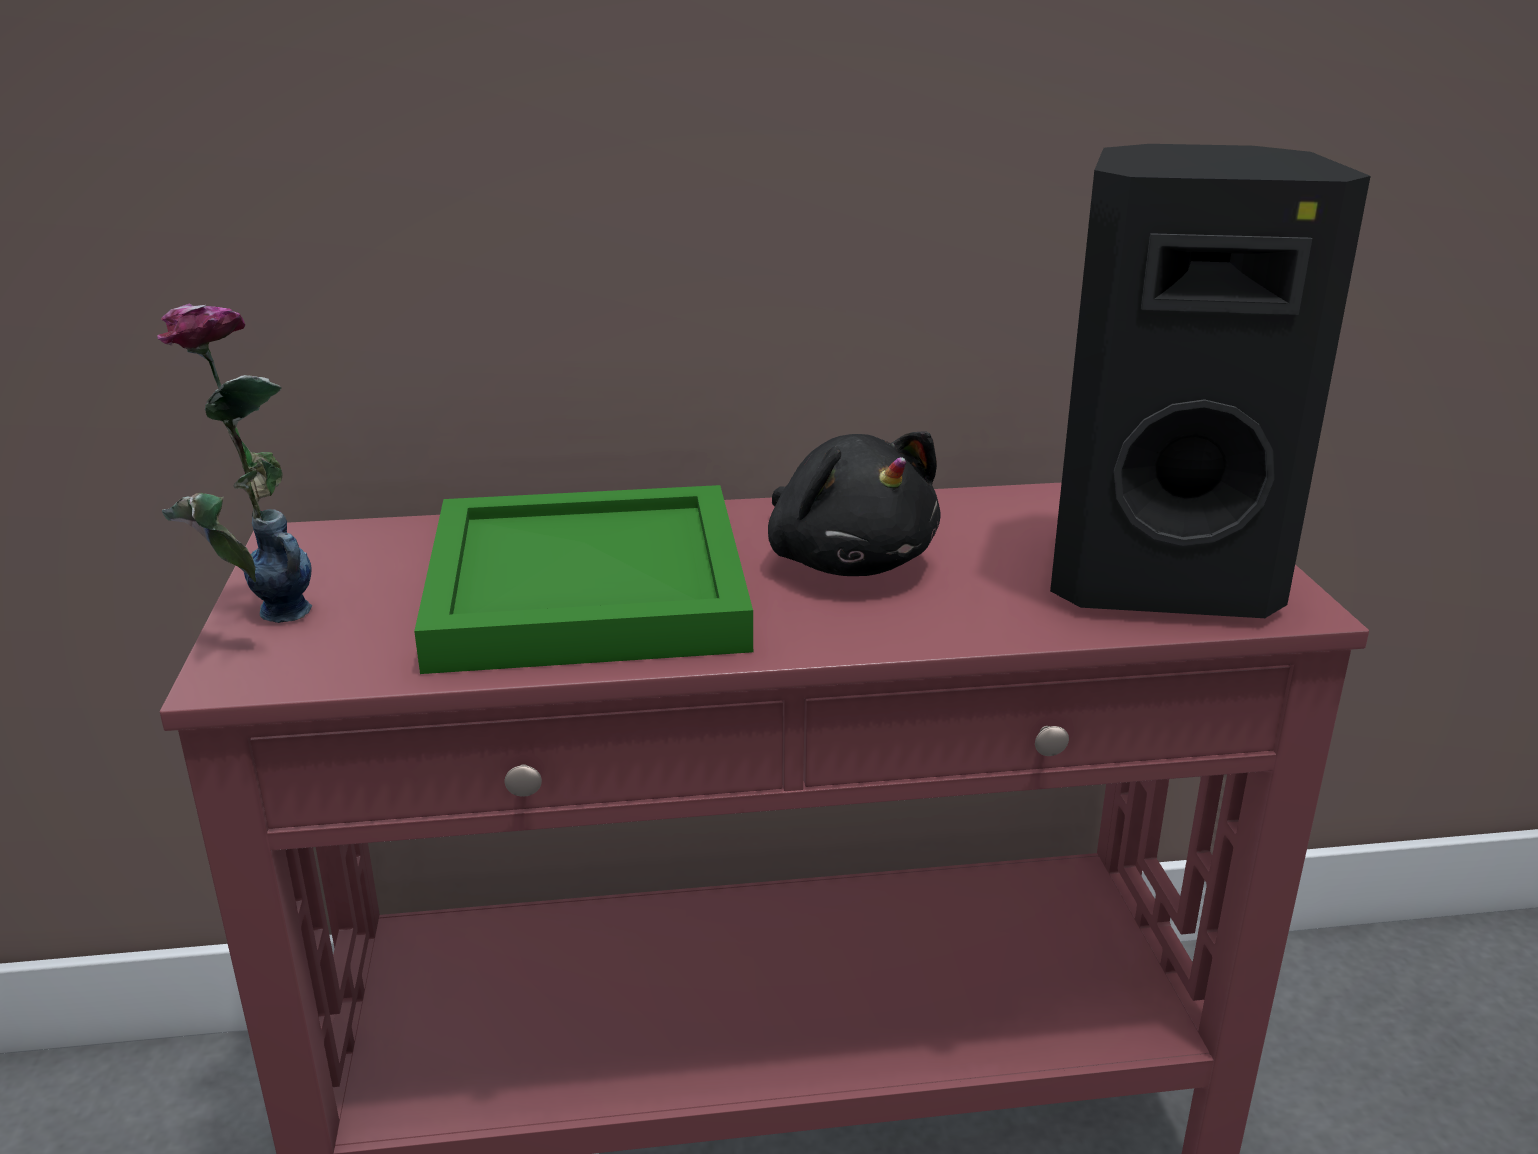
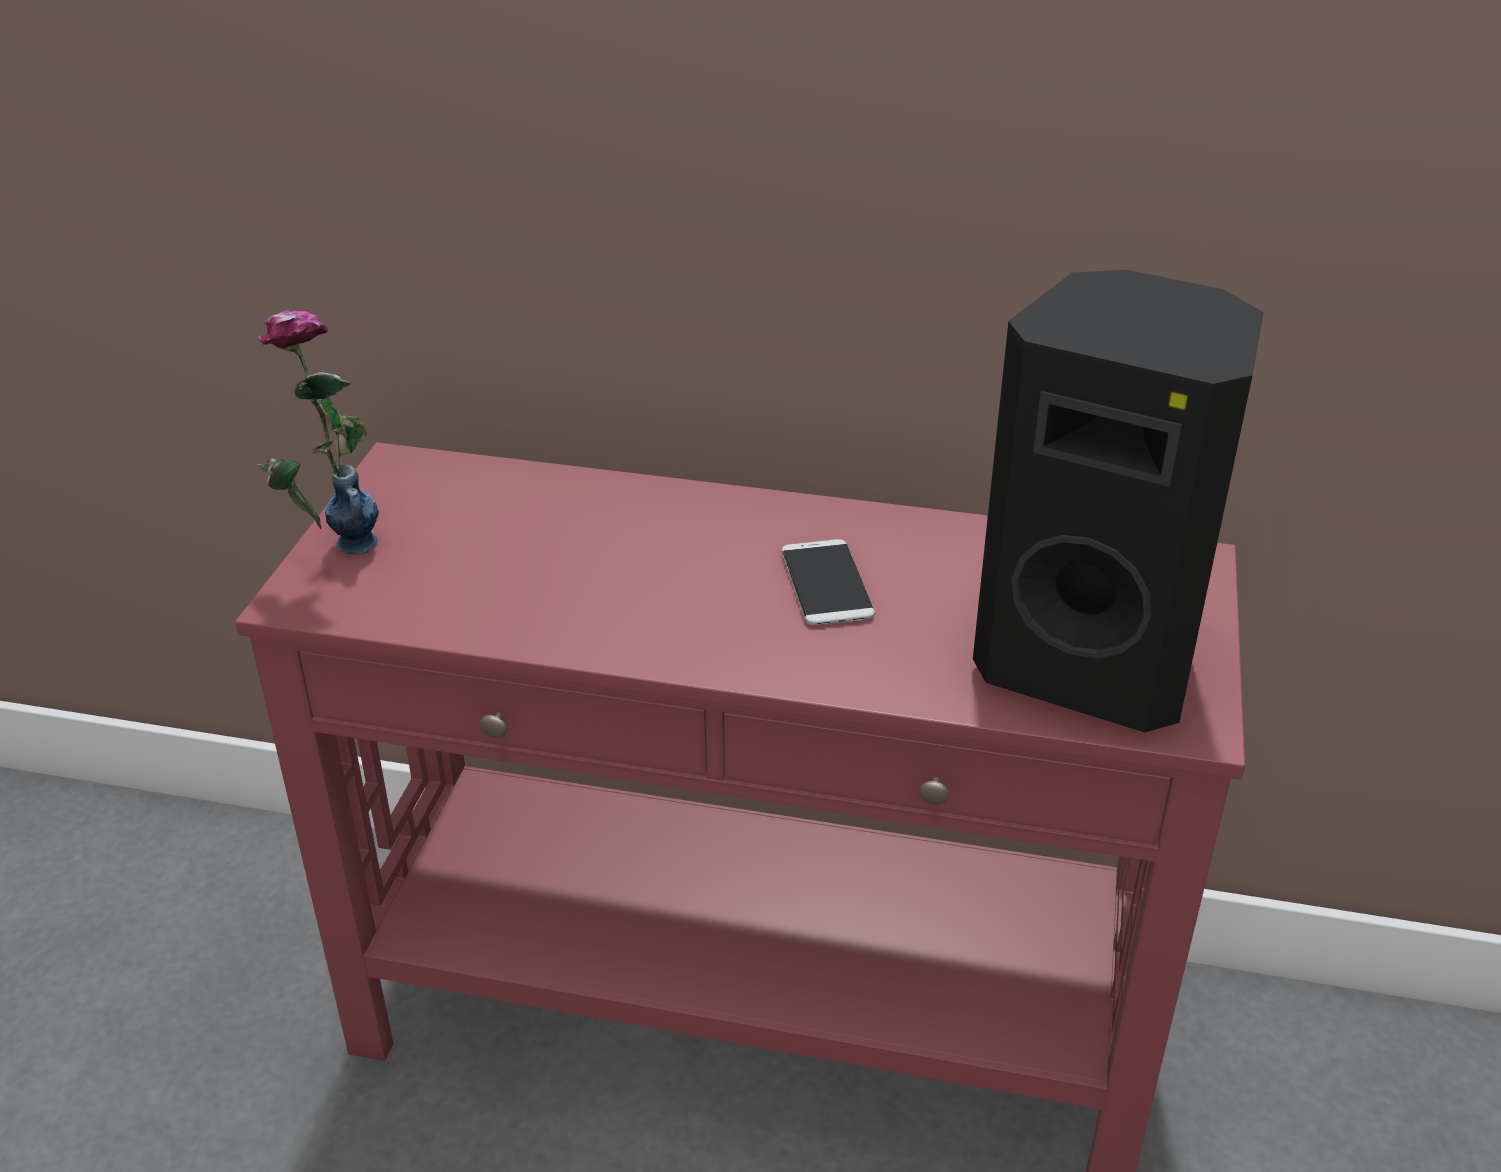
camera: 20 degrees right, 10 degrees up
green tray [414,485,753,674] -> none
black plush toy [768,432,941,576] -> phone [782,539,875,626]

